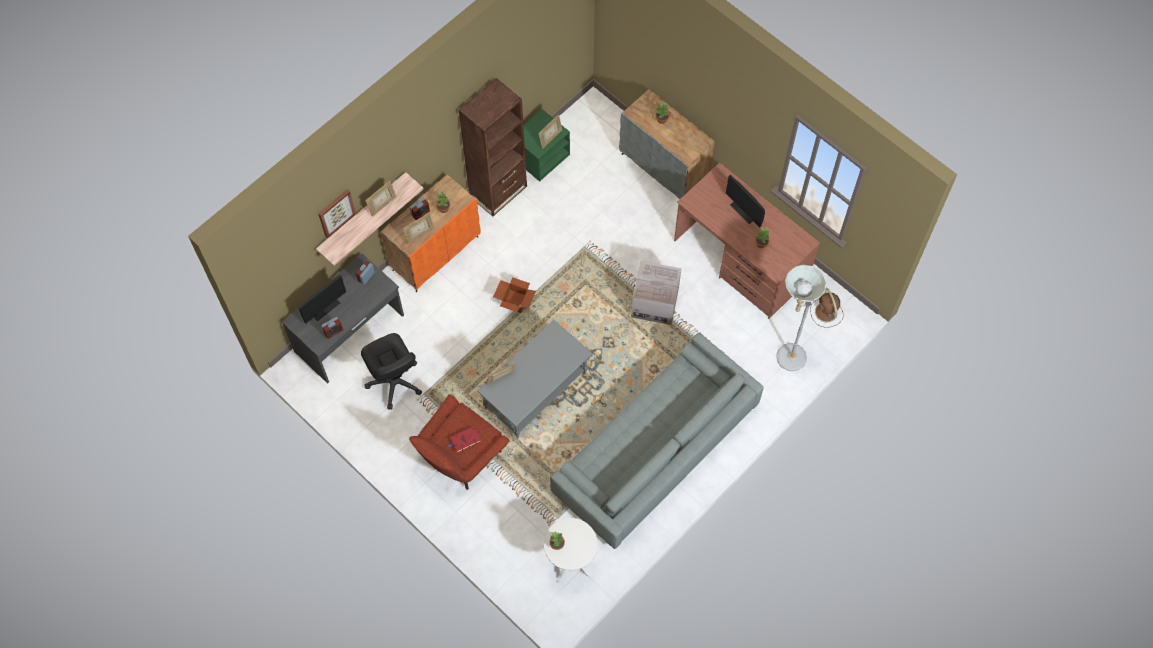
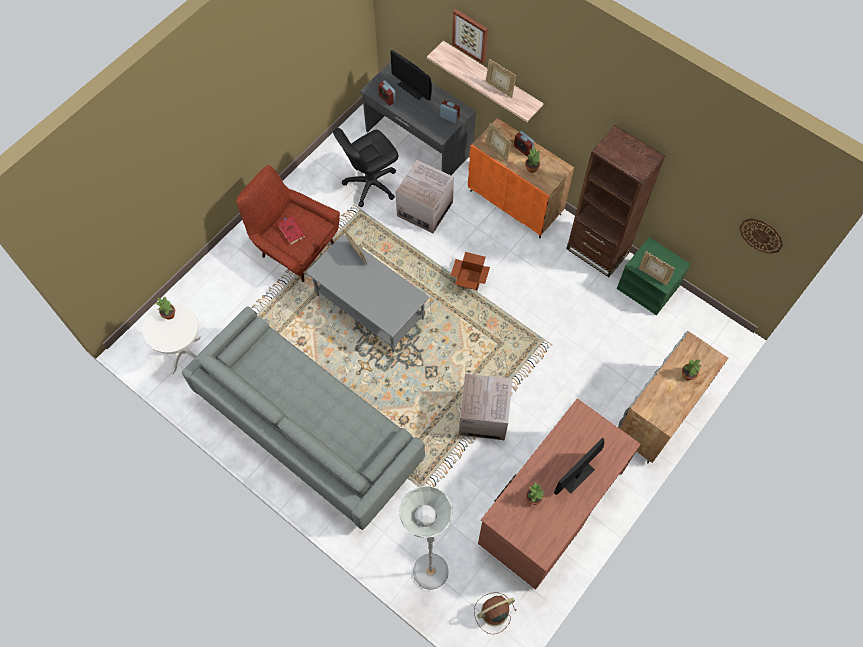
camera: 85 degrees right, 0 degrees up
none -> cardboard box [395,160,454,233]
none -> wall clock [739,218,783,254]

